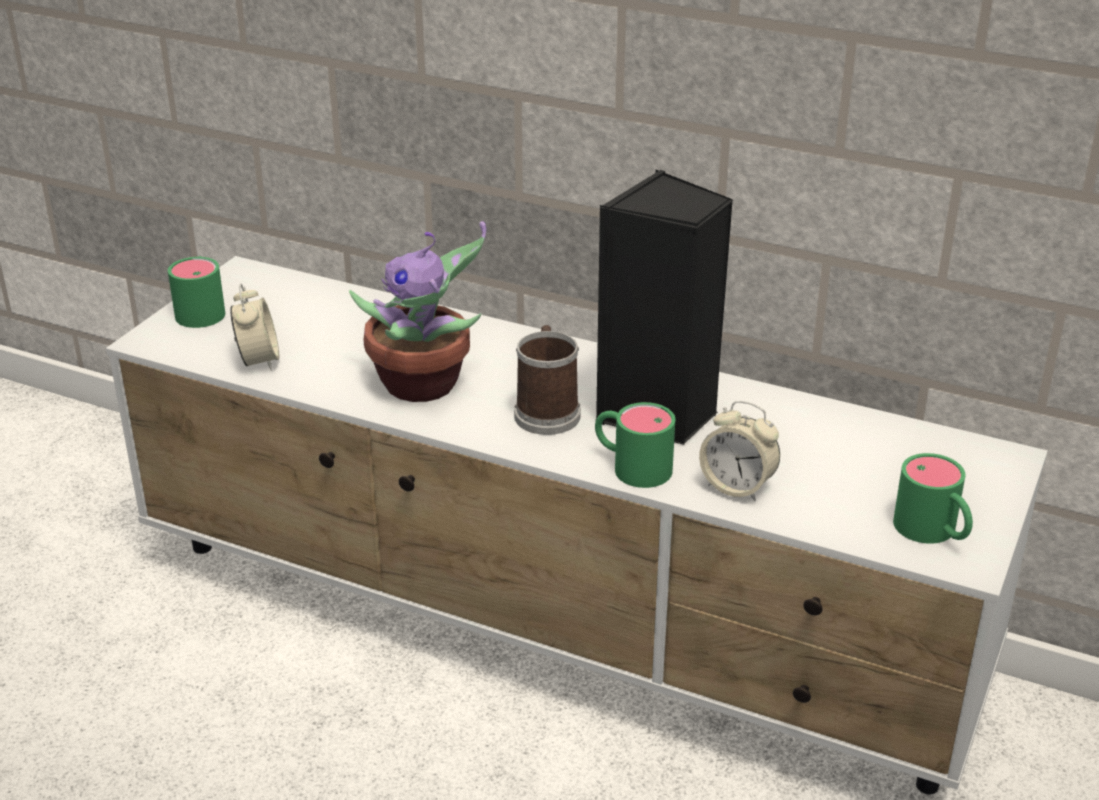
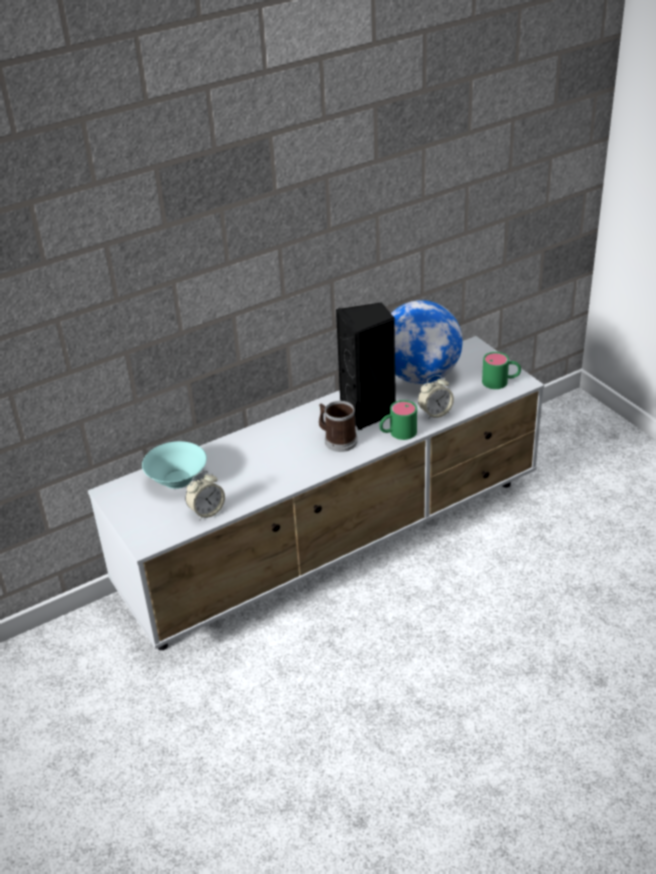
camera: 55 degrees left, 5 degrees up
green mug [168,256,225,328] -> none
alarm clock [230,283,279,371] -> alarm clock turned 120 degrees clockwise [185,471,225,520]
potted plant [349,221,486,402] -> none
none -> turquoise bowl [142,441,207,489]
none -> globe [391,300,463,384]

